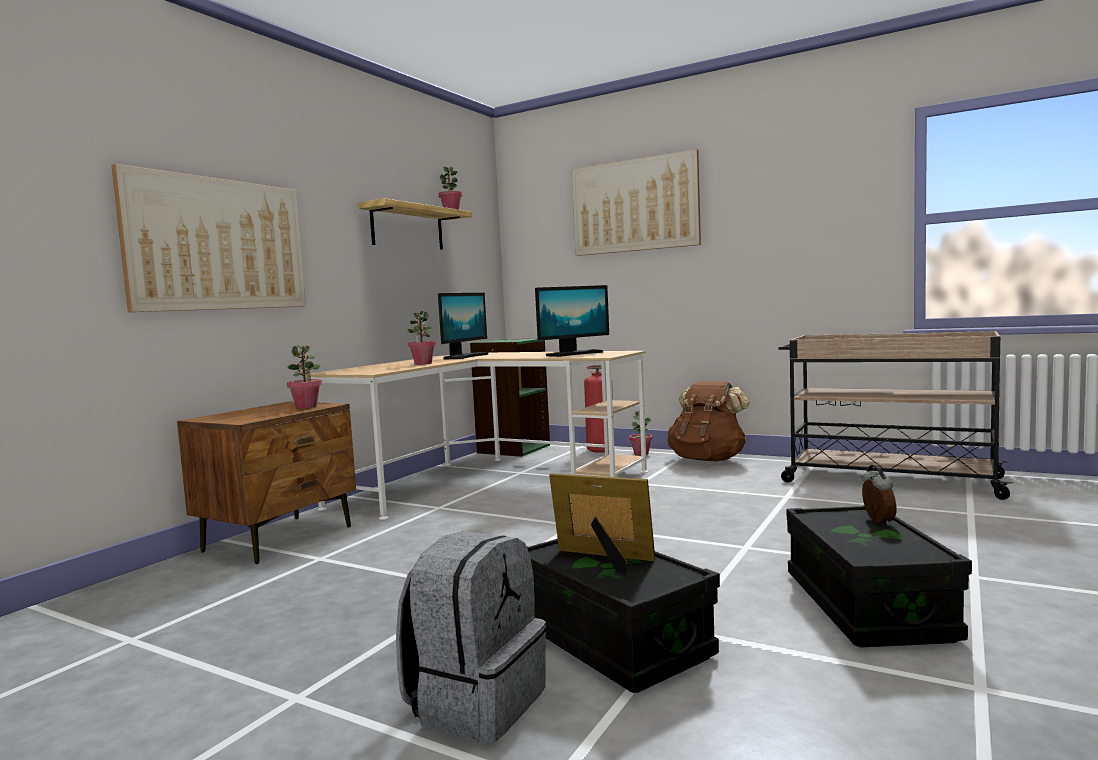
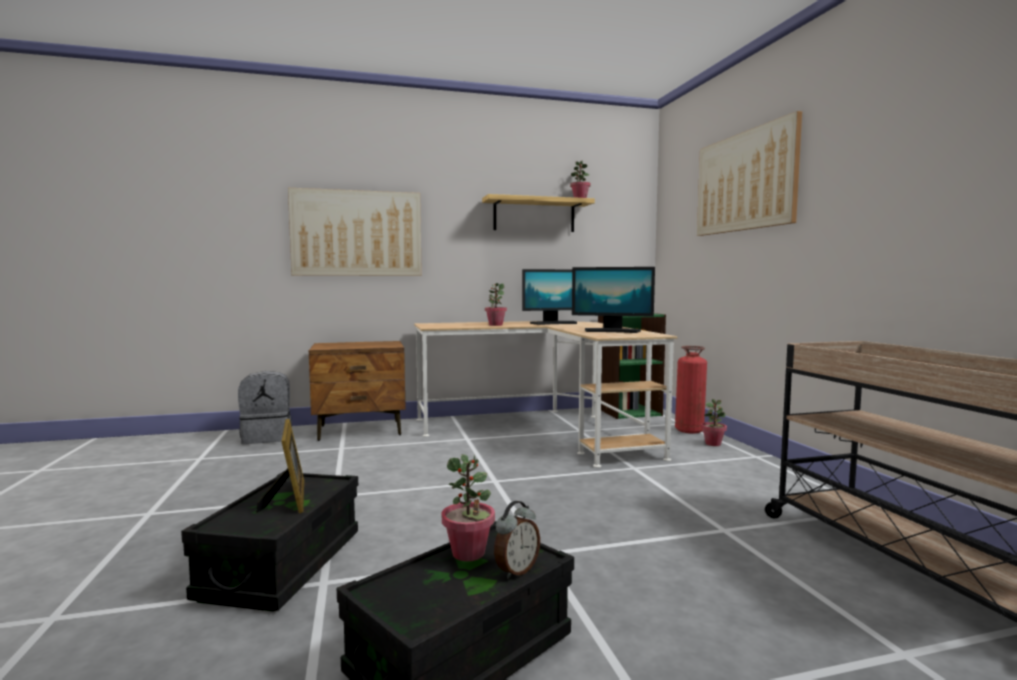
camera: 45 degrees right, 0 degrees up
potted plant [287,345,322,409] -> potted plant moved to [442,454,495,561]
grey backpack [396,531,546,743] -> grey backpack moved to [238,371,292,444]
brown backpack [667,381,750,462] -> none

